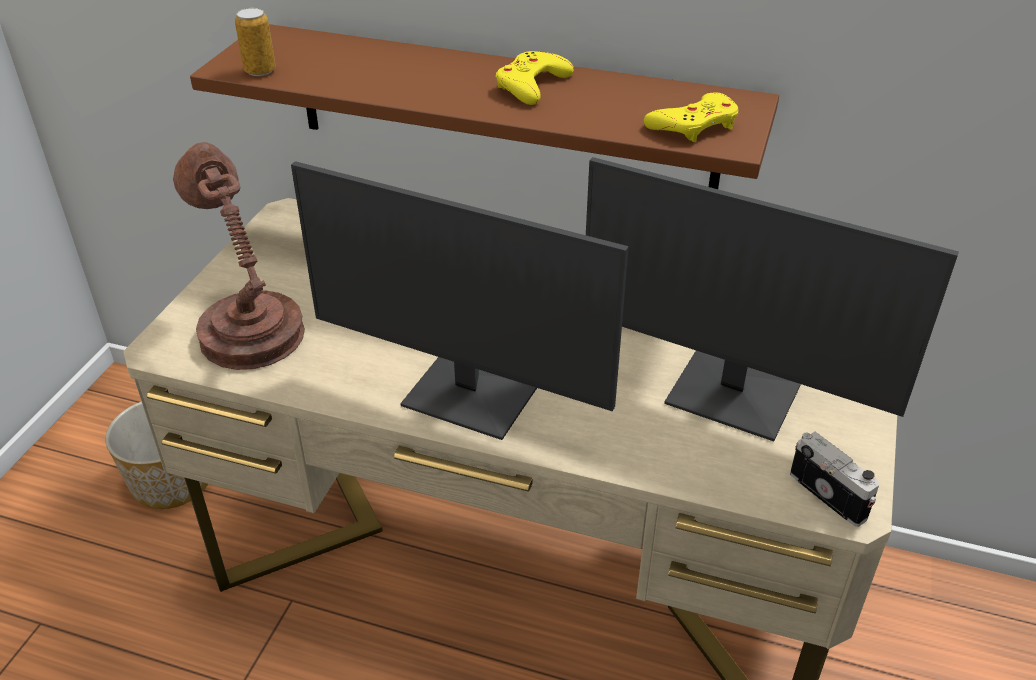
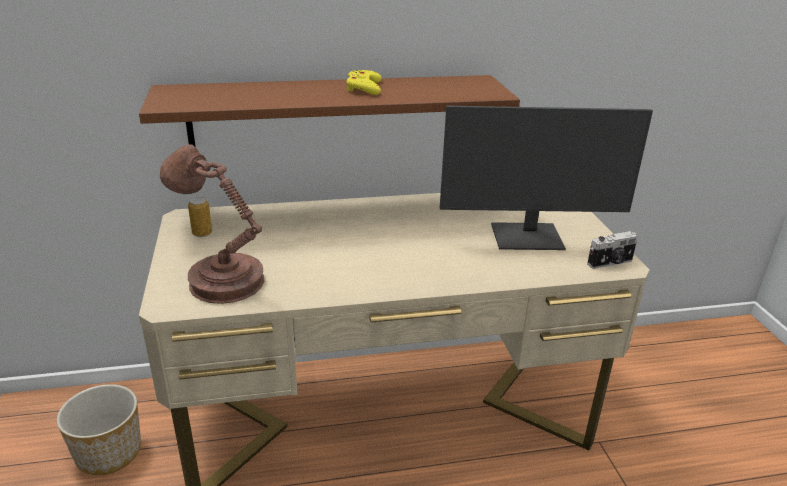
camera: 30 degrees left, 10 degrees down
can [235,8,276,76] -> can moved to [188,197,212,237]
monitor [291,161,629,440] -> none
yellow game controller [644,92,739,142] -> none
camera [790,432,879,527] -> camera turned 135 degrees clockwise [587,231,638,269]

